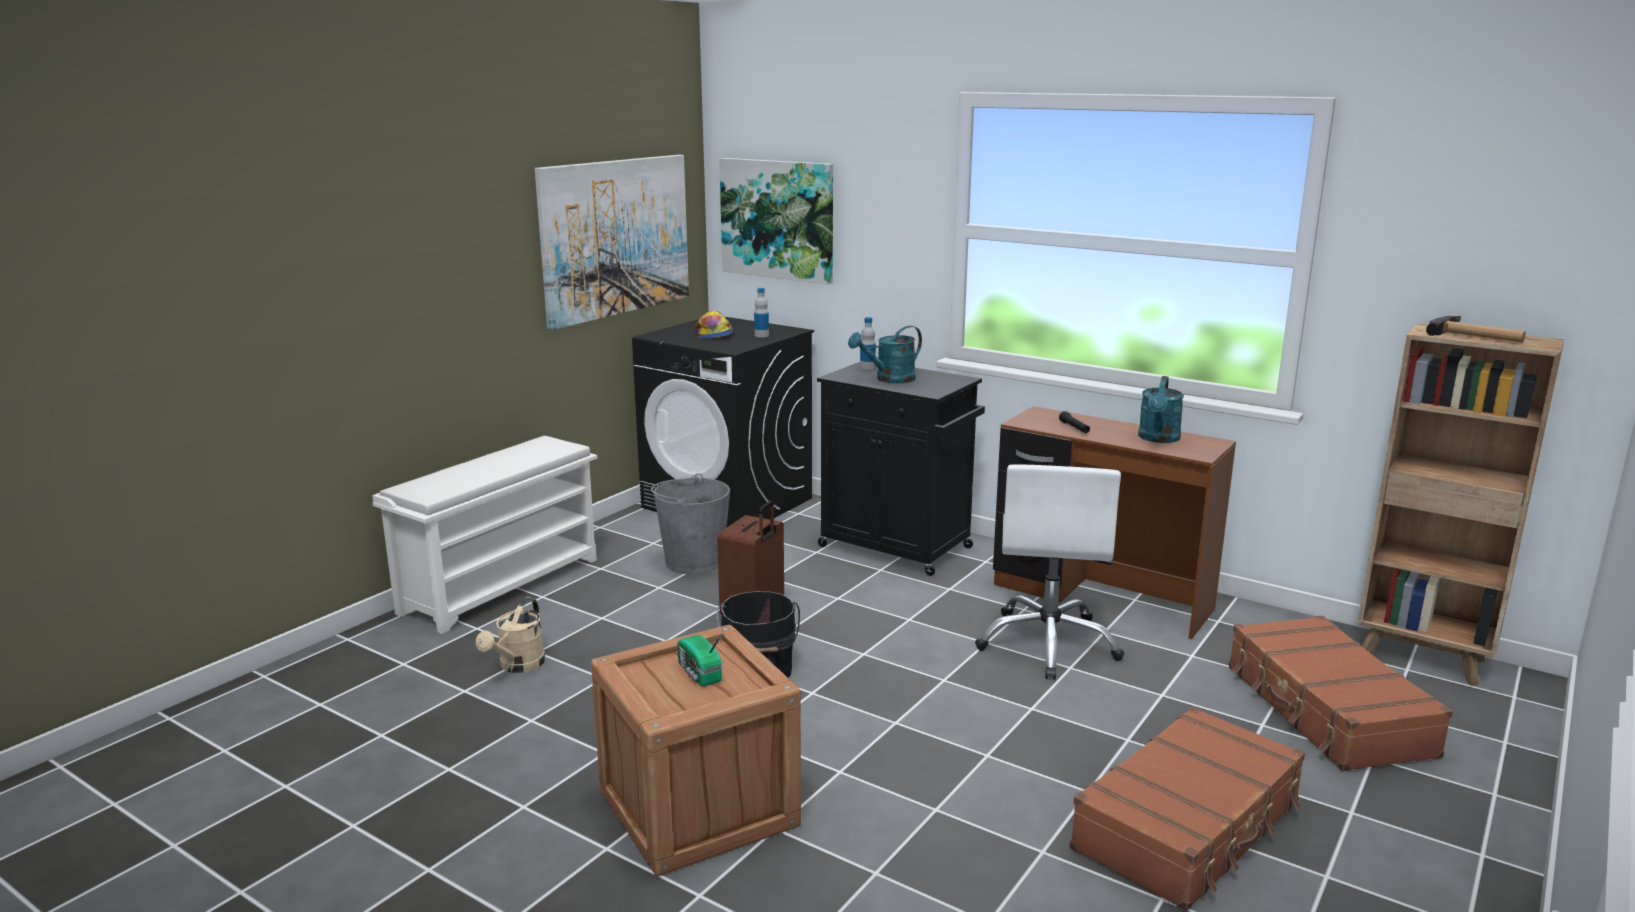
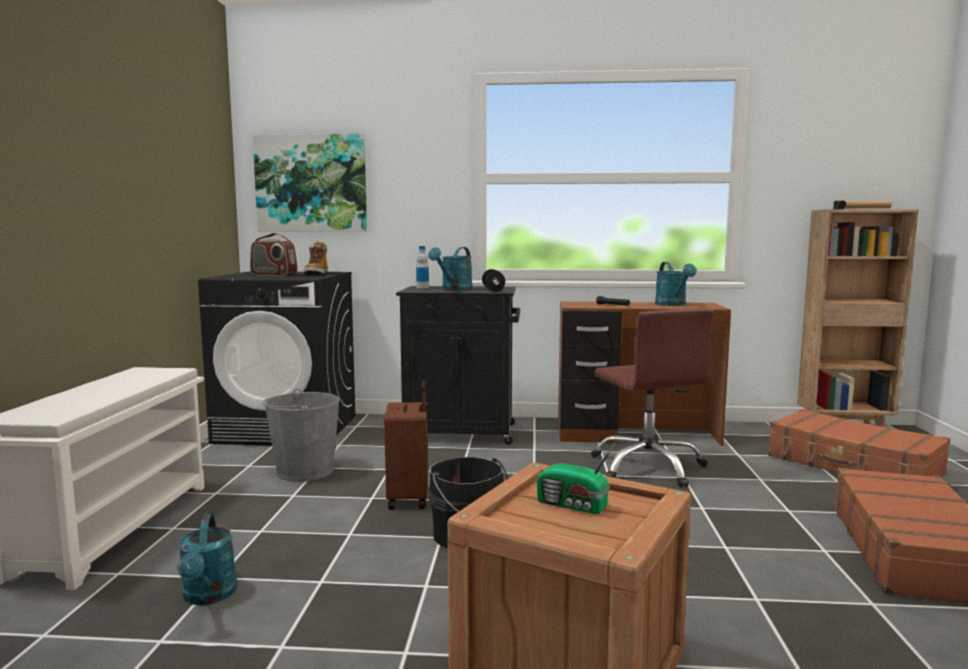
camera: 30 degrees left, 10 degrees down
beige watering can [476,597,546,673] -> turquoise watering can [177,513,237,605]
picture [535,155,689,330] -> none
cap [695,311,732,339] -> radio [250,233,298,276]
bottle [754,288,769,337] -> boot [304,242,328,275]
white office chair [975,464,1124,679] -> brown office chair [591,308,714,488]
none -> dumbbell [482,269,505,292]

